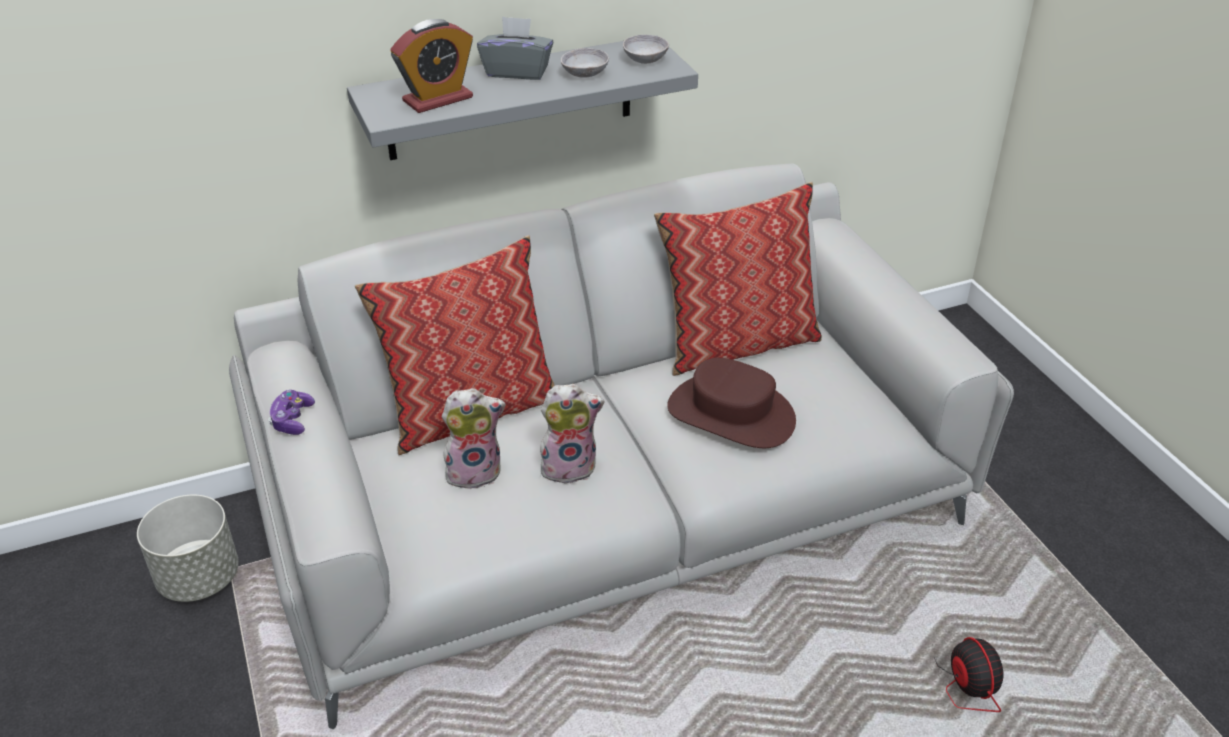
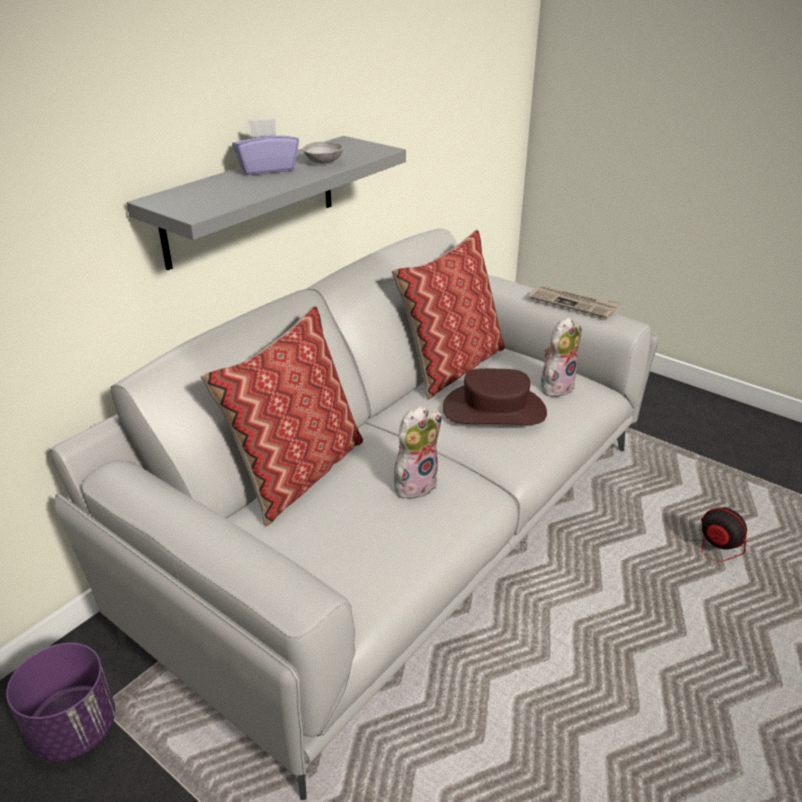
camera: 30 degrees left, 5 degrees down
grey planter [137,495,239,602] -> purple planter [6,643,115,761]
game controller [268,390,315,435] -> none
alarm clock [391,19,473,113] -> none
plush toy [442,388,506,490] -> plush toy moved to [541,316,581,397]
grey tissue box [477,16,553,80] -> purple tissue box [232,118,299,175]
grey bowl [623,35,669,64] -> none
none -> newspaper [529,285,621,319]

